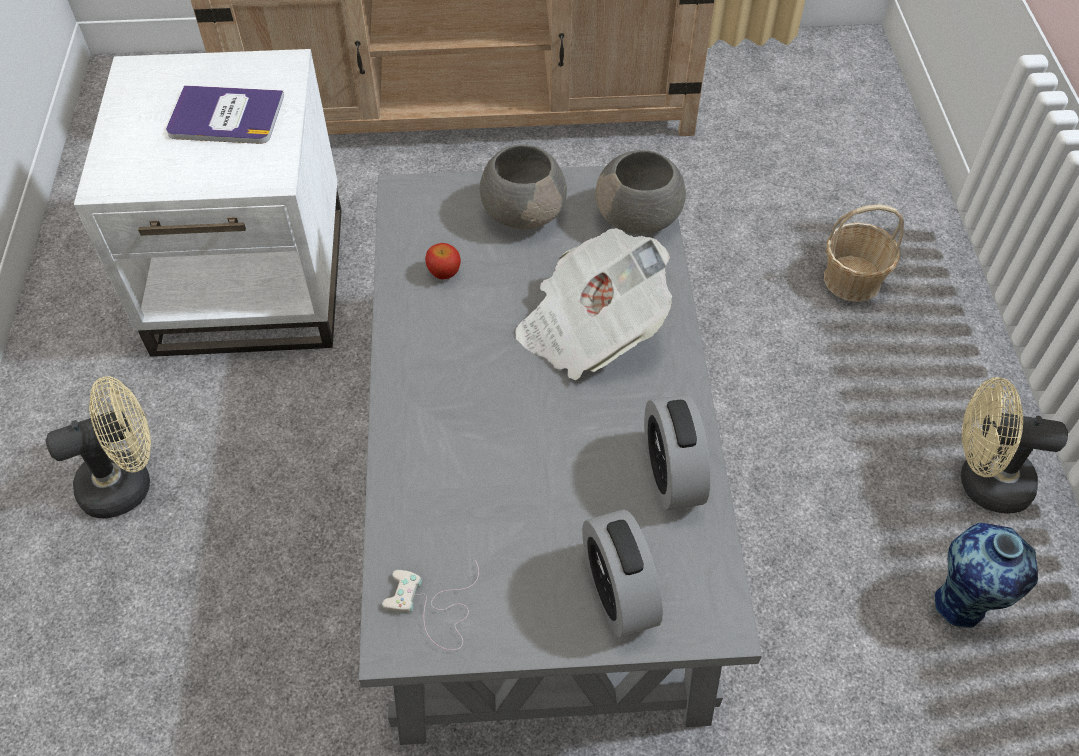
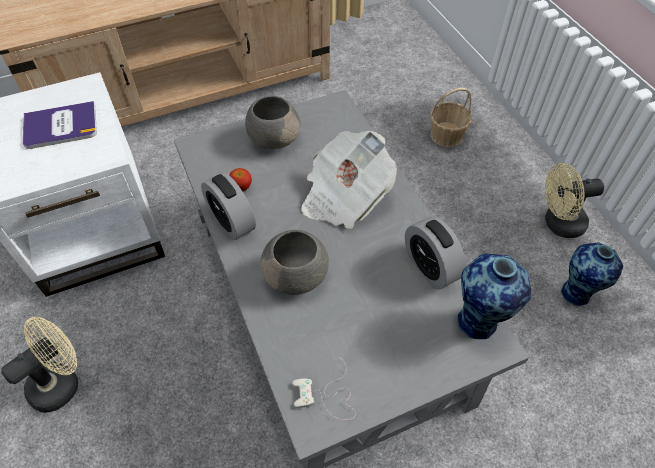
camera: 20 degrees left, 0 degrees up
alarm clock [582,509,663,638] -> alarm clock moved to [201,172,256,240]
grey bowl [595,150,686,234] -> grey bowl moved to [261,230,329,295]
none -> vase [458,254,531,339]

